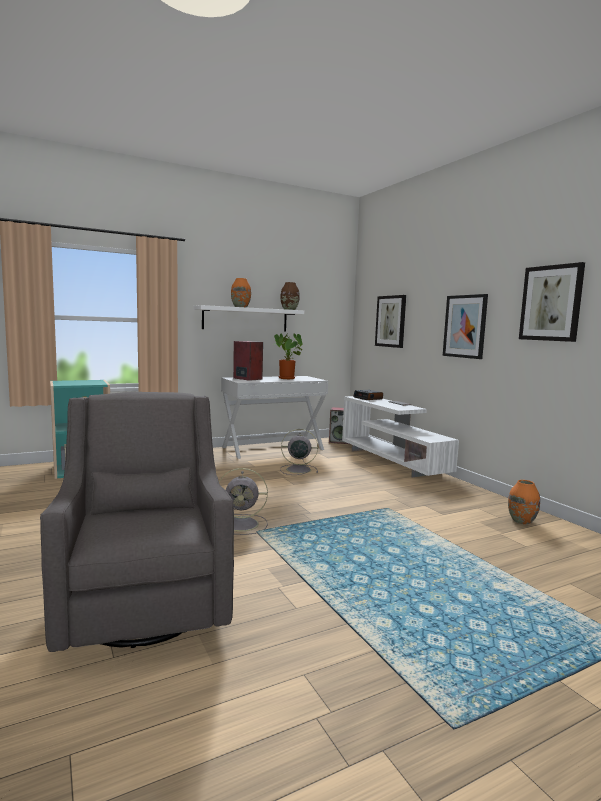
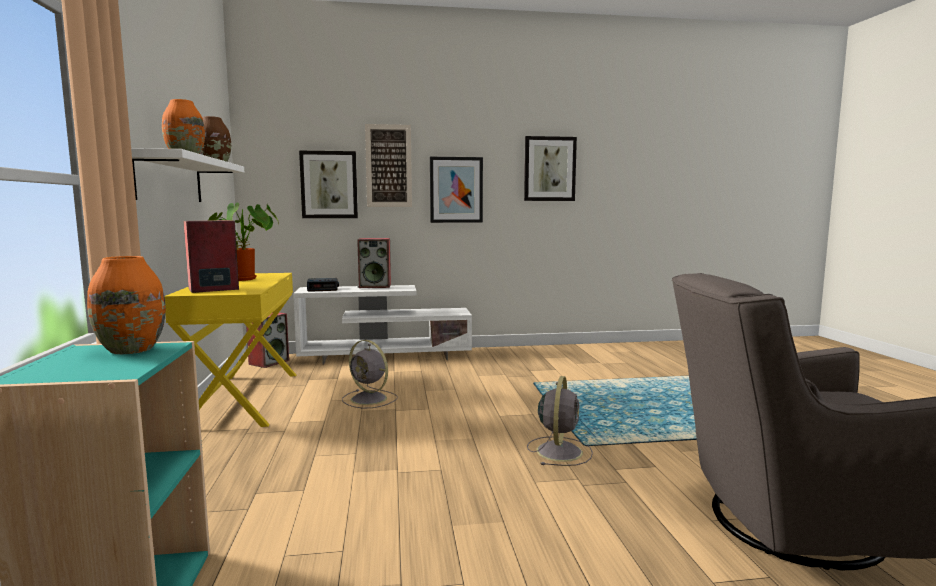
camera: 70 degrees left, 0 degrees up
white console table [221,376,328,459] -> yellow console table [164,273,296,427]
grey fan [280,429,318,475] -> grey fan turned 75 degrees counterclockwise [342,340,398,408]
orange vase [508,480,540,524] -> orange vase moved to [87,256,166,354]
none -> speaker [357,238,391,288]
none -> picture [365,124,412,207]

